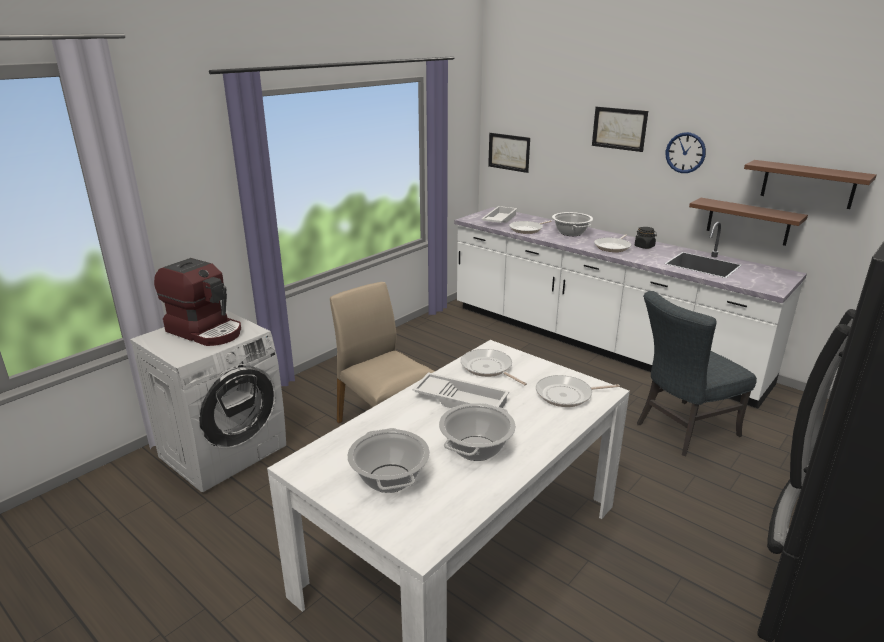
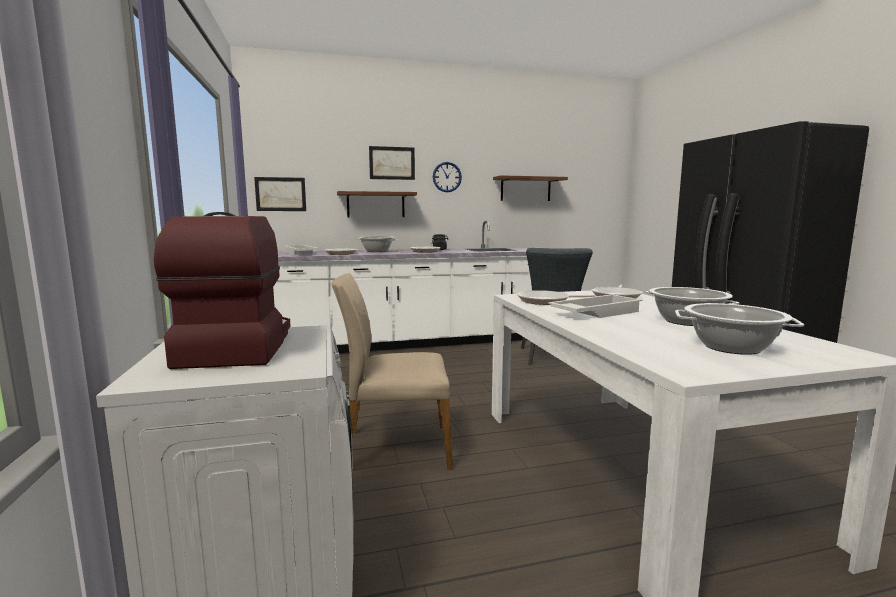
camera: 55 degrees left, 15 degrees down
coffee machine [154,258,241,346] -> coffee machine turned 75 degrees counterclockwise [154,212,291,369]
brown shelf [689,198,808,246] -> brown shelf moved to [337,191,417,217]

